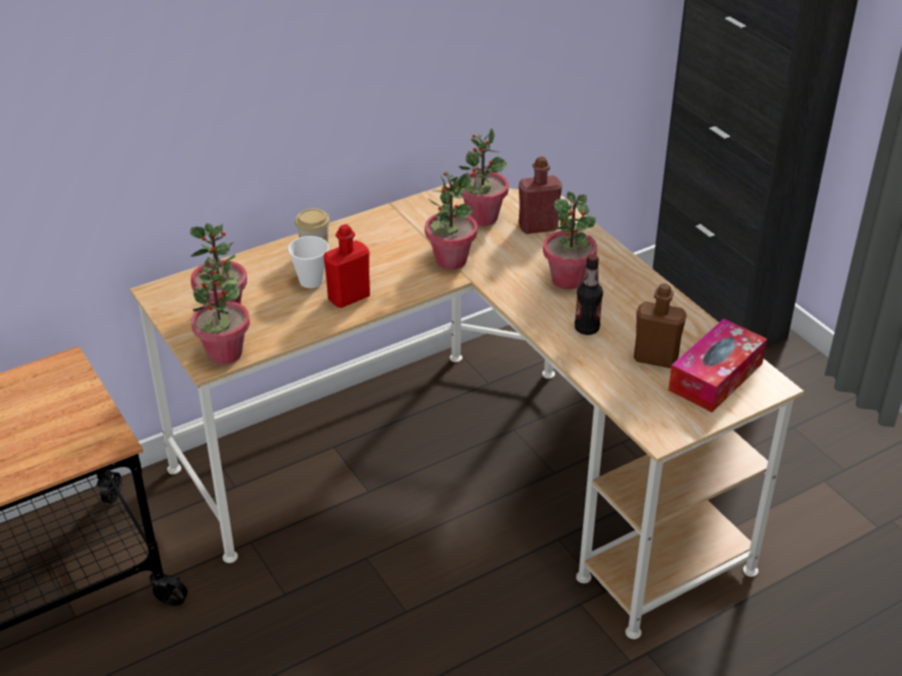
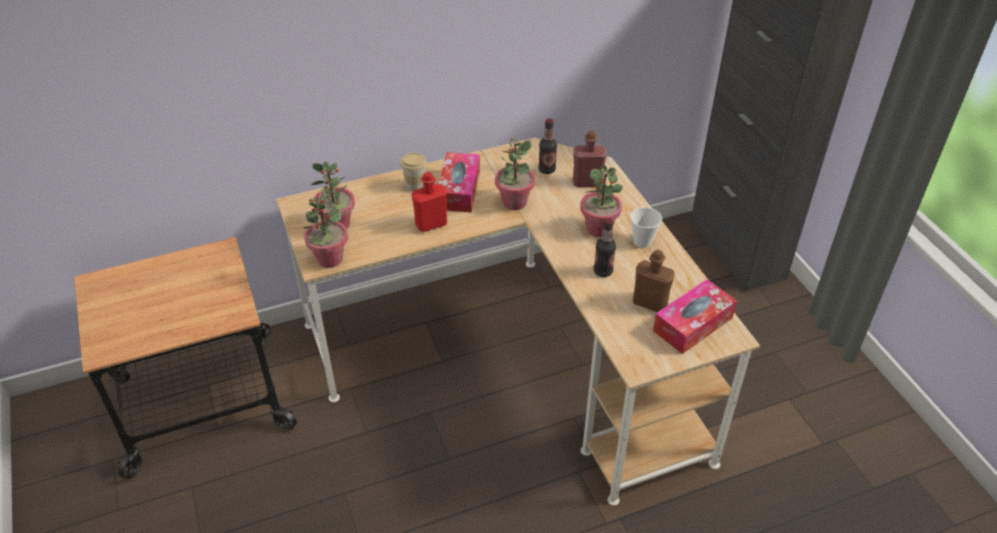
camera: 10 degrees right, 5 degrees up
cup [288,236,329,288] -> cup moved to [630,207,662,248]
potted plant [459,128,509,226] -> bottle [538,118,557,174]
none -> tissue box [439,152,480,212]

